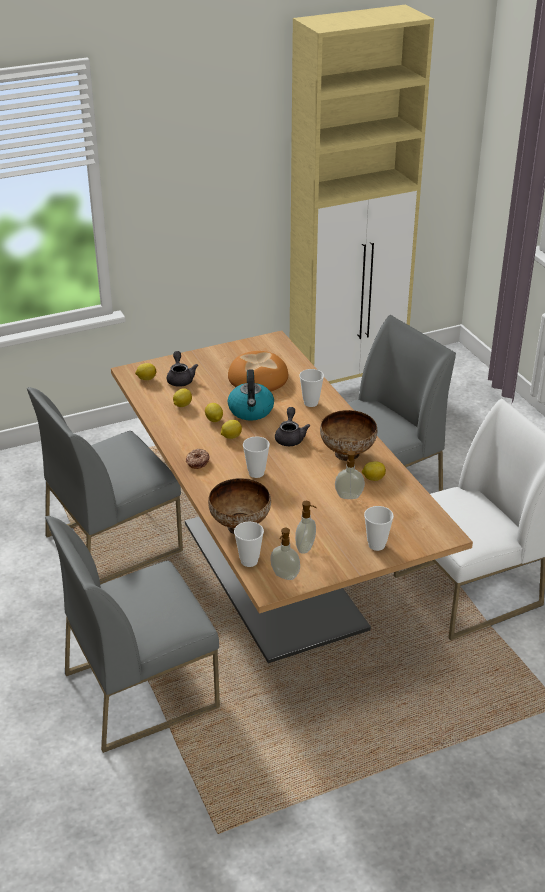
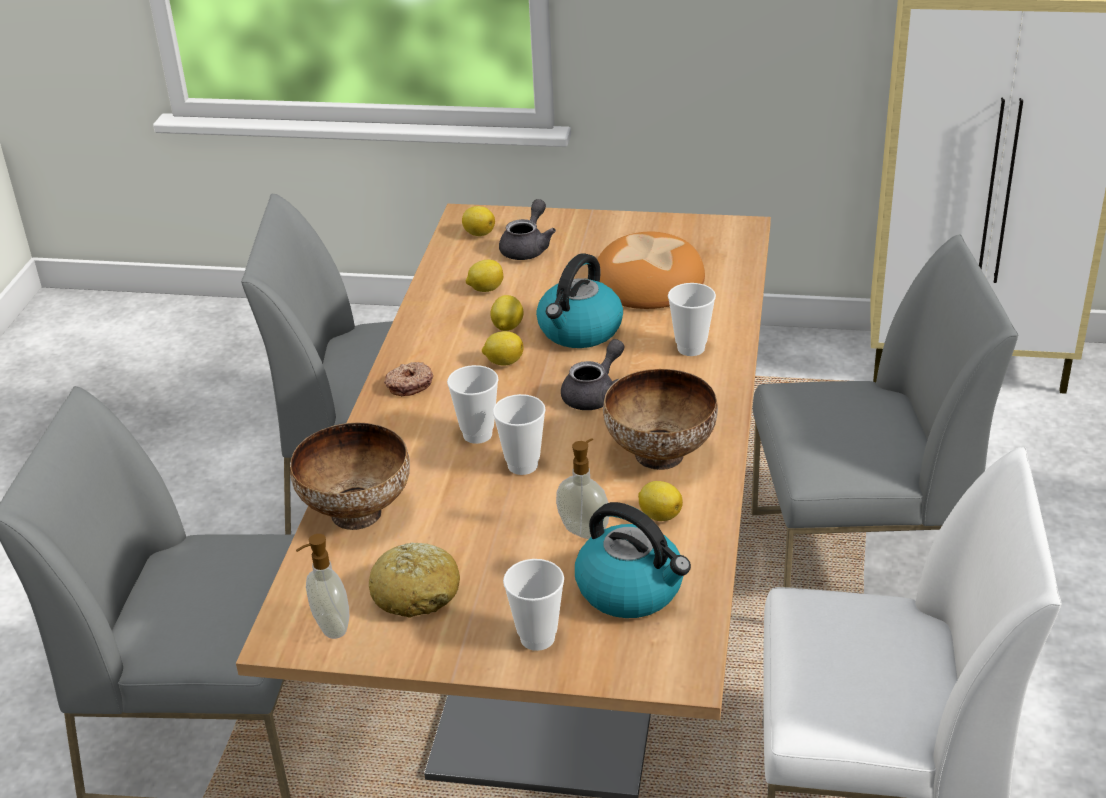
camera: 35 degrees right, 0 degrees up
cup [234,522,264,567] -> cup moved to [493,394,546,475]
soap dispenser [295,501,317,554] -> bread [369,542,460,618]
none -> kettle [575,502,691,618]

